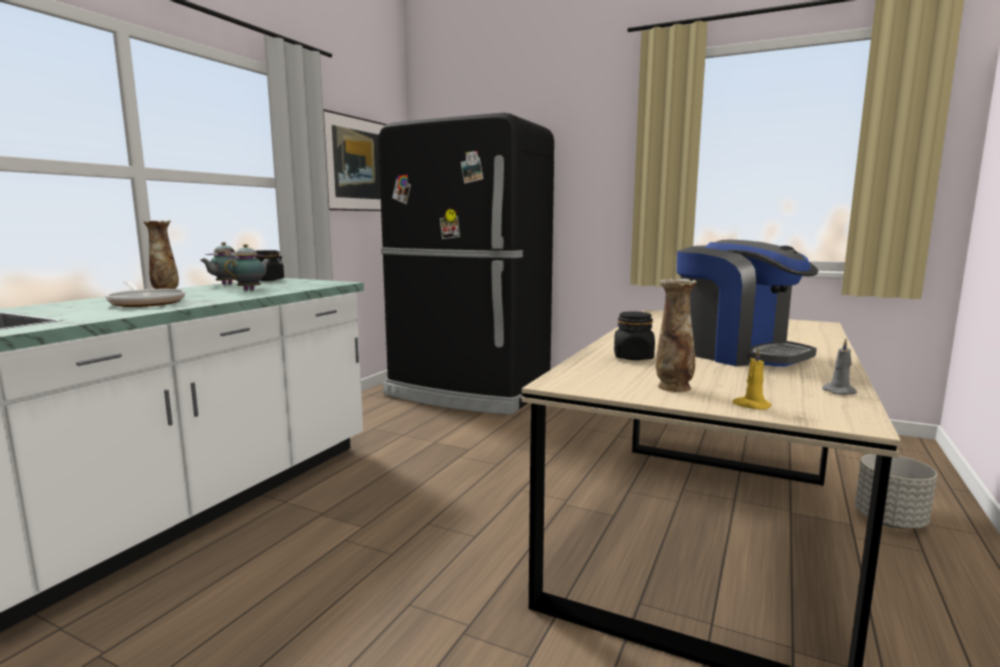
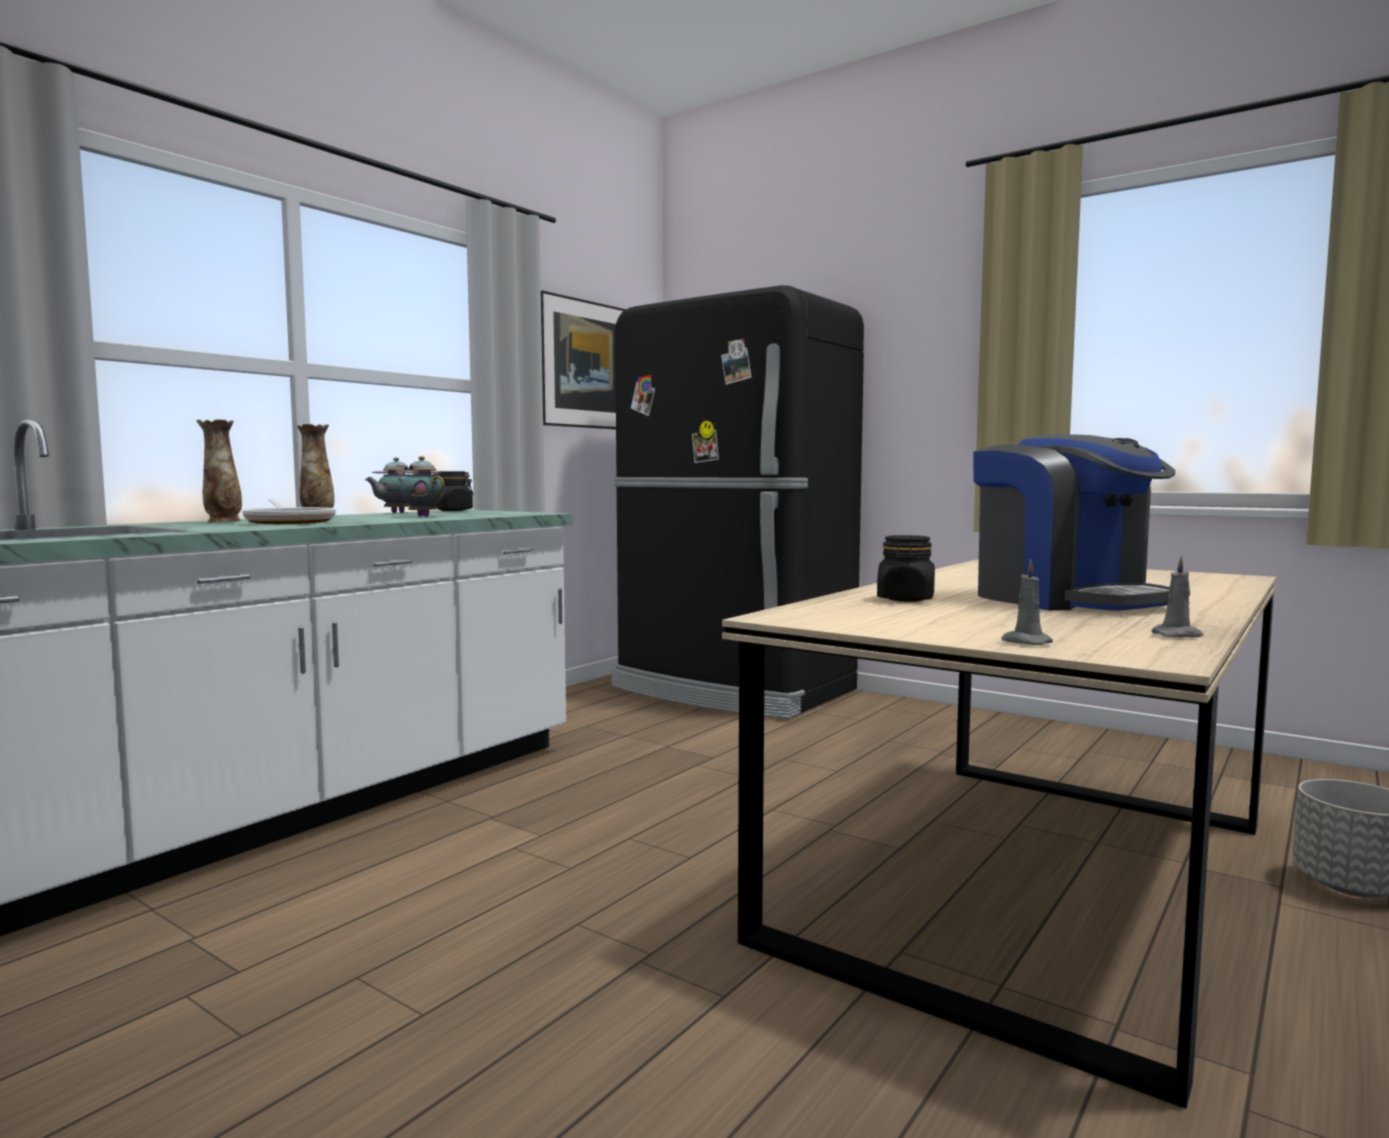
camera: 10 degrees right, 5 degrees down
teapot [224,244,270,291] -> teapot turned 90 degrees counterclockwise [398,456,445,517]
vase [656,278,697,392] -> vase moved to [196,419,242,523]
yellow candle [733,348,772,410] -> grey candle [1001,559,1053,645]

